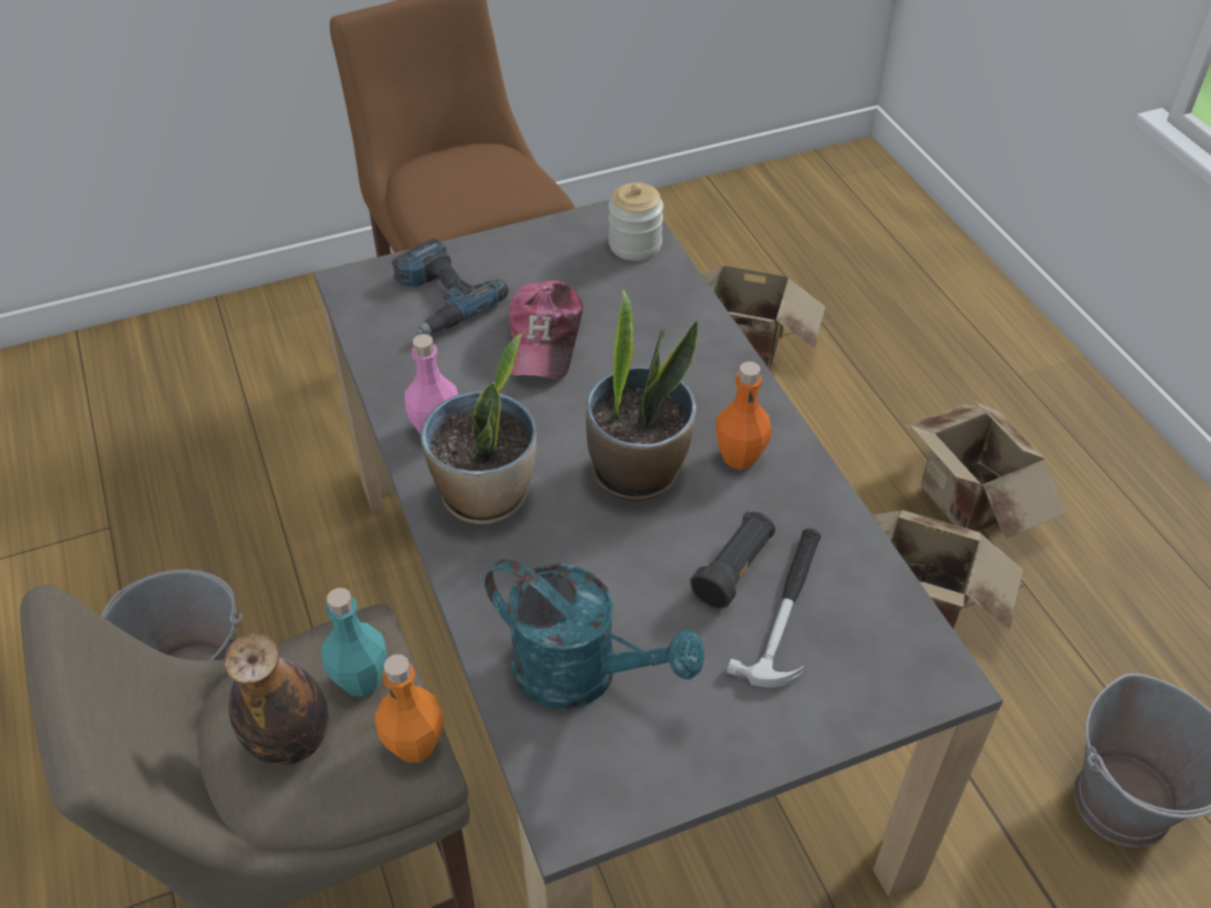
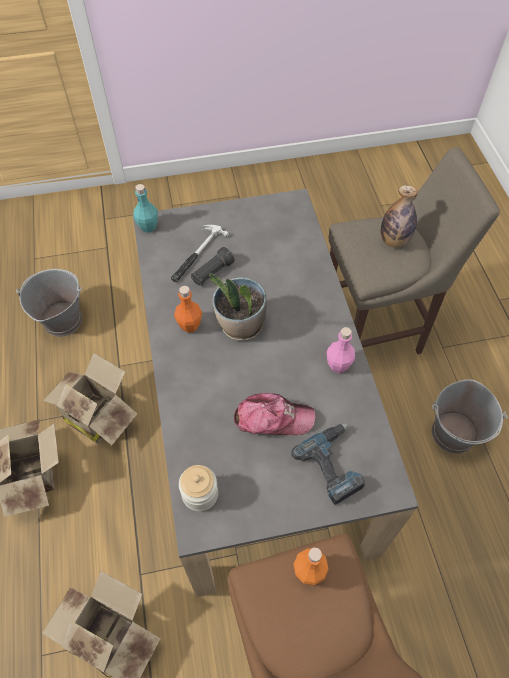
camera: 170 degrees left, 10 degrees up
turquoise bottle [321,588,387,696] -> turquoise bottle moved to [134,184,158,233]
orange bottle [375,654,444,763] -> orange bottle moved to [294,548,329,585]
potted plant [421,333,536,524] -> none
turquoise watering can [485,559,705,710] -> none
cap [509,281,583,379] -> cap turned 75 degrees clockwise [234,393,316,435]

